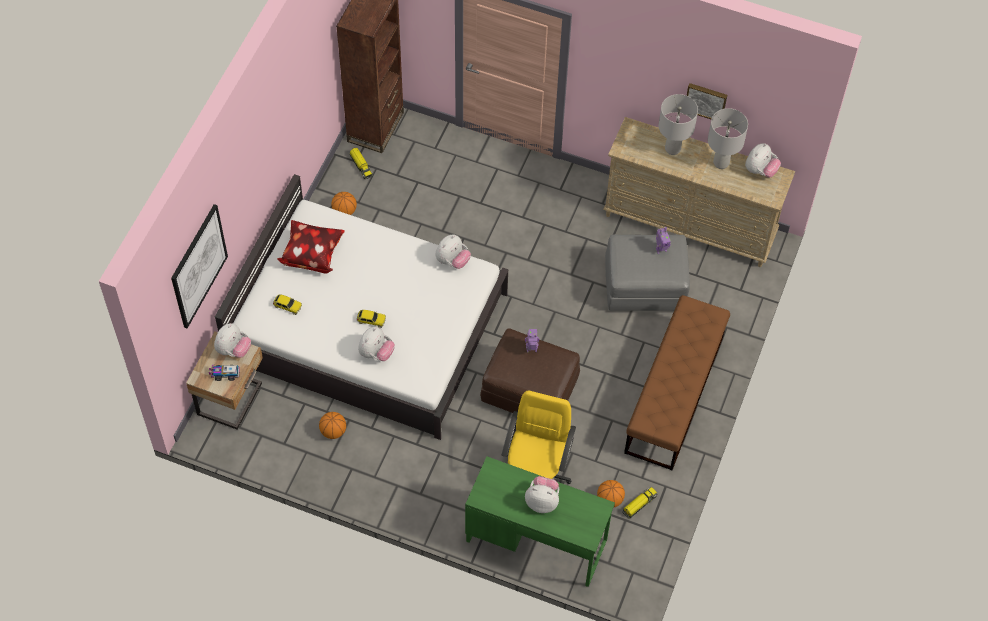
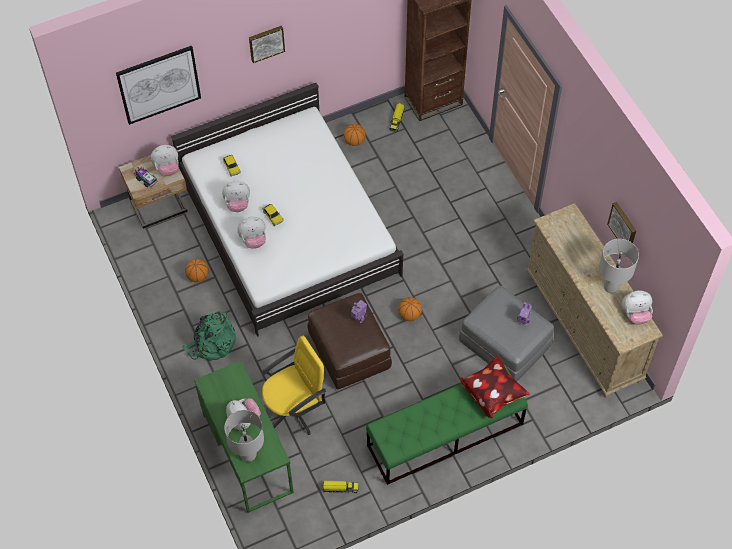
camera: 45 degrees right, 0 degrees up
pillow [277,220,345,274] -> pillow moved to [461,355,530,418]
plush toy [436,234,471,269] -> plush toy moved to [222,181,250,212]
basketball [597,480,625,508] -> basketball moved to [398,297,422,321]
brown bench [624,295,730,470] -> green bench [366,365,528,485]
grey table lamp [658,94,698,155] -> grey table lamp moved to [224,410,264,462]
none -> green backpack [182,311,236,360]
none -> picture [249,26,285,63]

